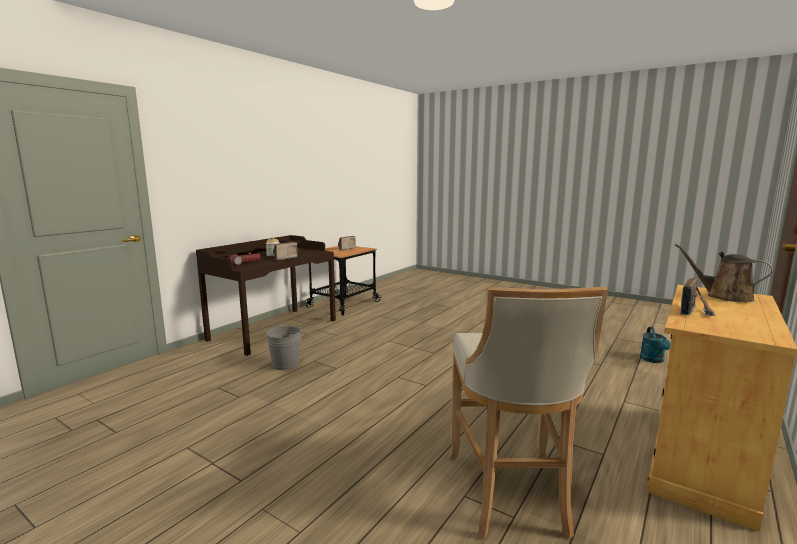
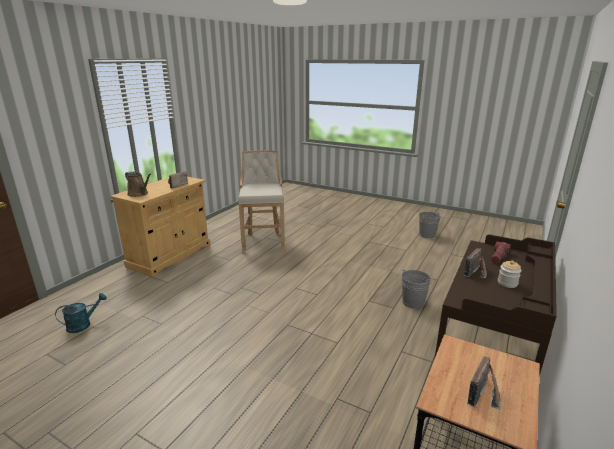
camera: 175 degrees right, 10 degrees up
turquoise watering can [640,327,671,363] -> turquoise watering can turned 45 degrees clockwise [55,293,107,333]
none -> grey bucket [419,212,441,238]

